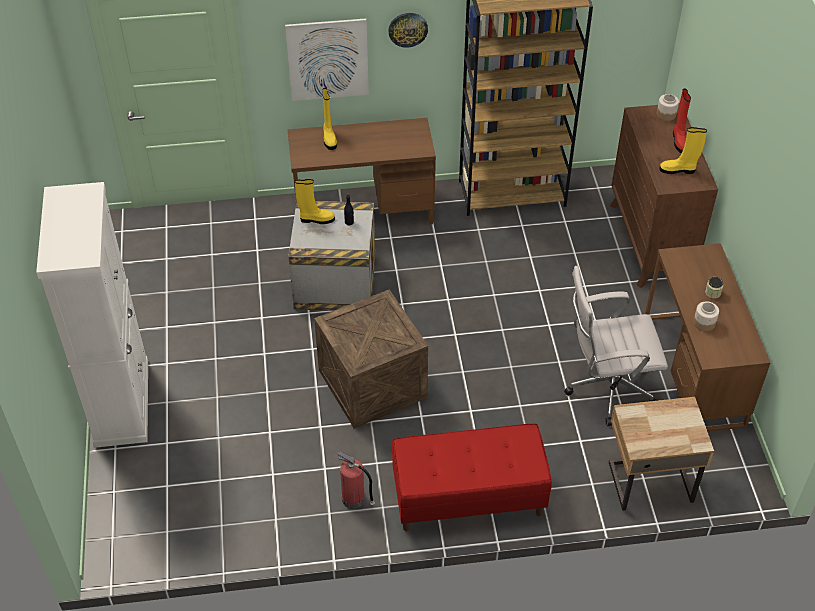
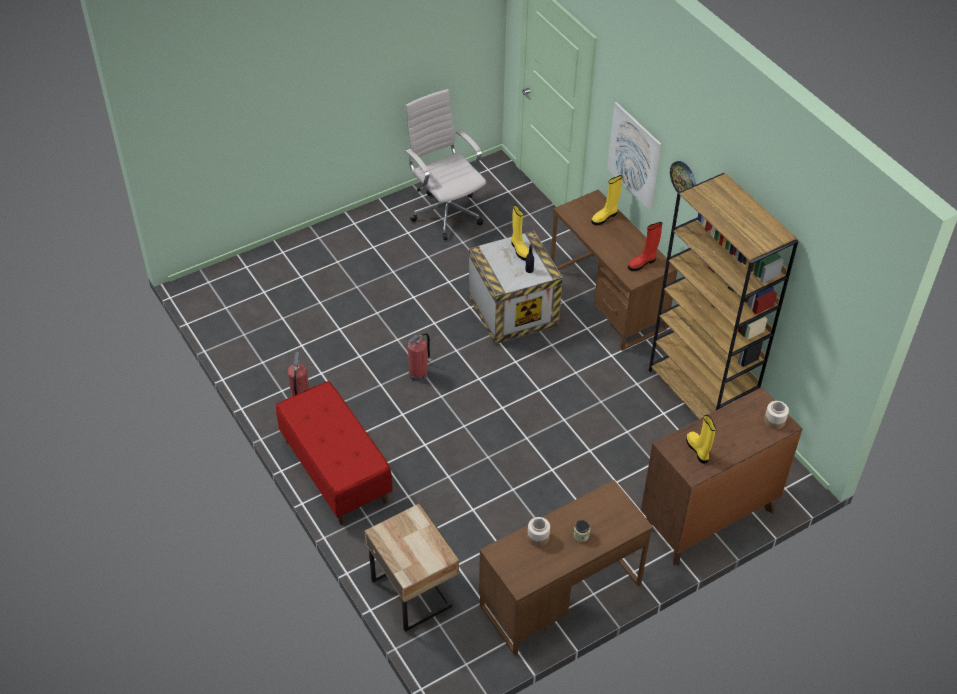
camera: 65 degrees right, 0 degrees up
white cabinet [36,182,148,448] -> none
crate [314,289,428,428] -> fire extinguisher [408,333,431,382]
white office chair [564,266,668,426] -> white office chair moved to [405,89,486,240]
red boot [673,88,691,153] -> red boot moved to [628,222,662,271]

